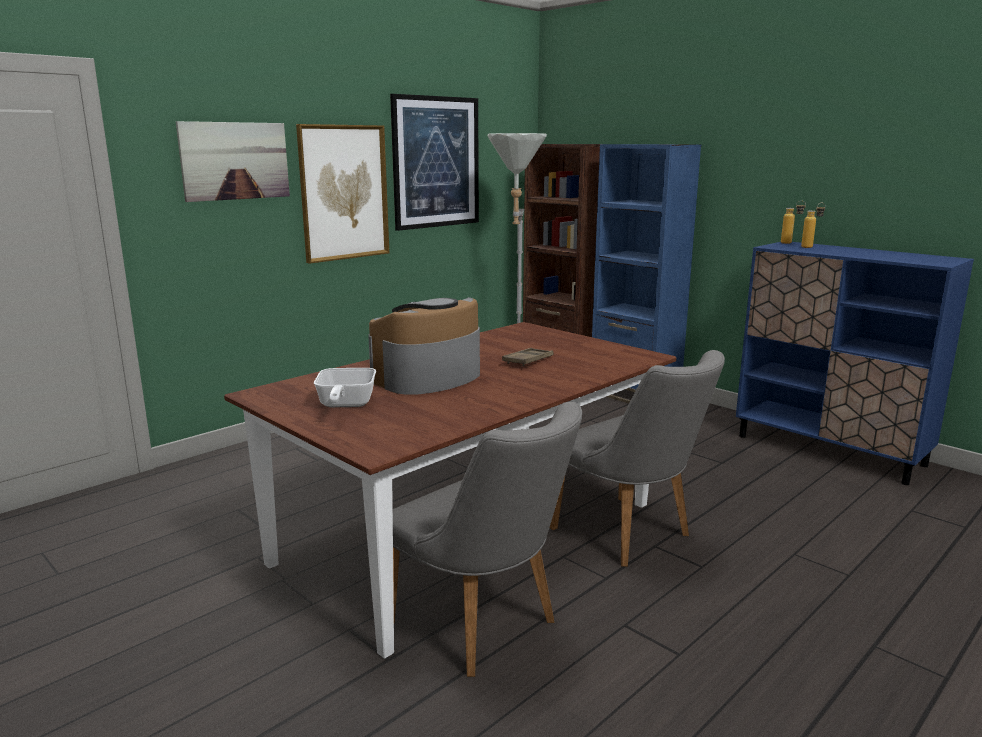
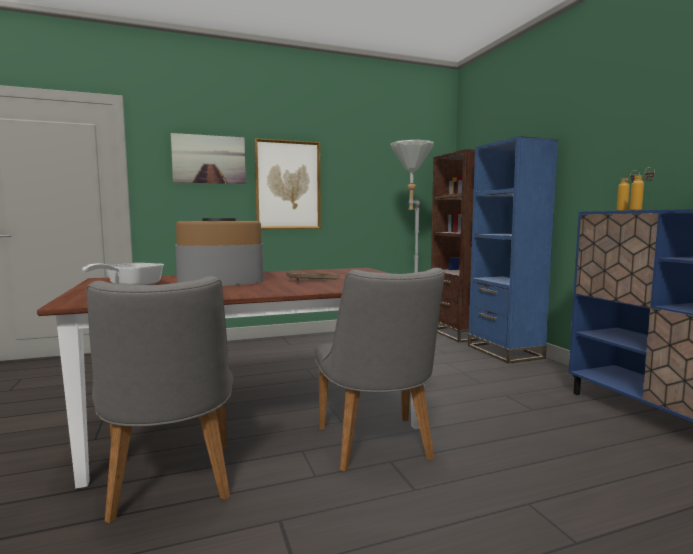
camera: 25 degrees right, 10 degrees down
picture [390,94,479,231] -> none

